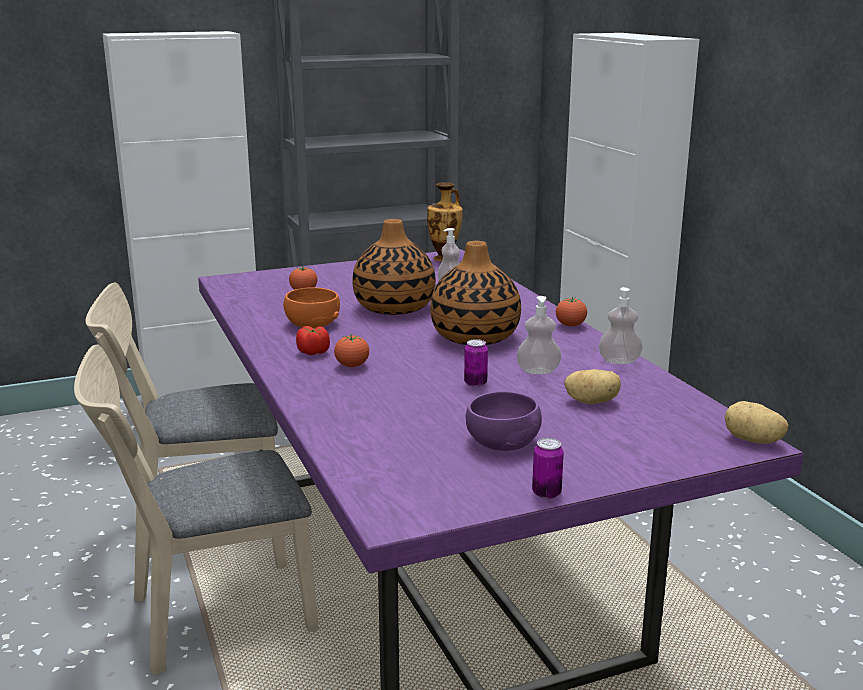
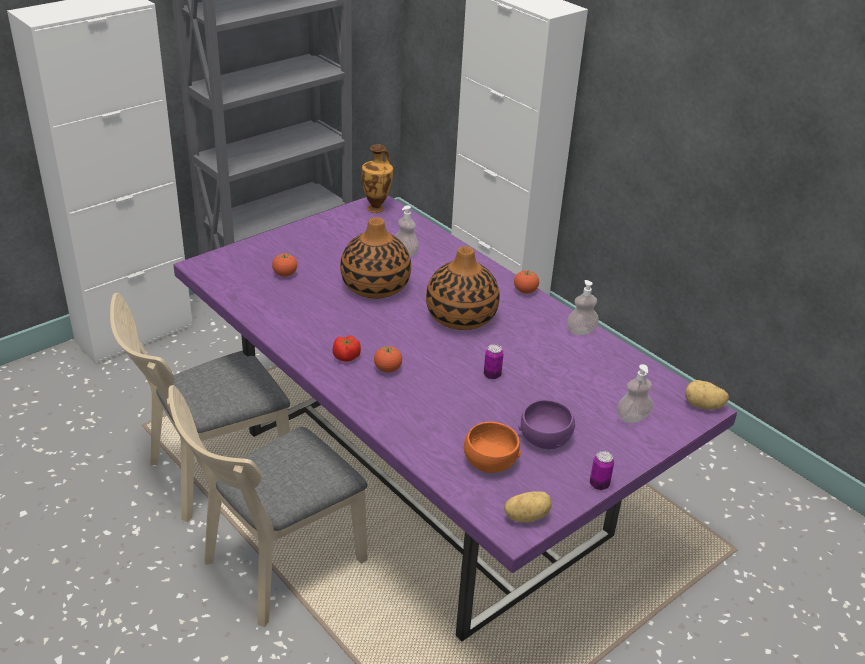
camera: 20 degrees left, 15 degrees up
orange bowl [283,287,340,328] -> orange bowl moved to [464,422,521,473]
soap dispenser [517,296,561,374] -> soap dispenser moved to [617,364,653,423]
potato [564,369,621,404] -> potato moved to [504,491,551,523]

